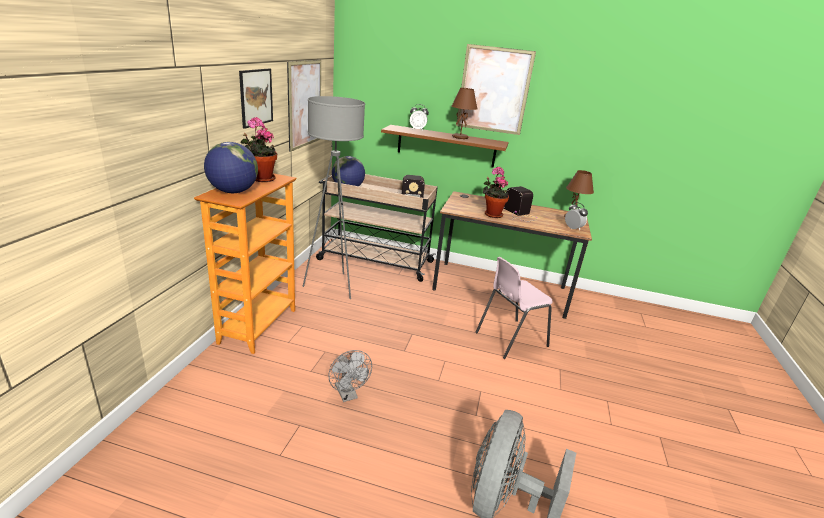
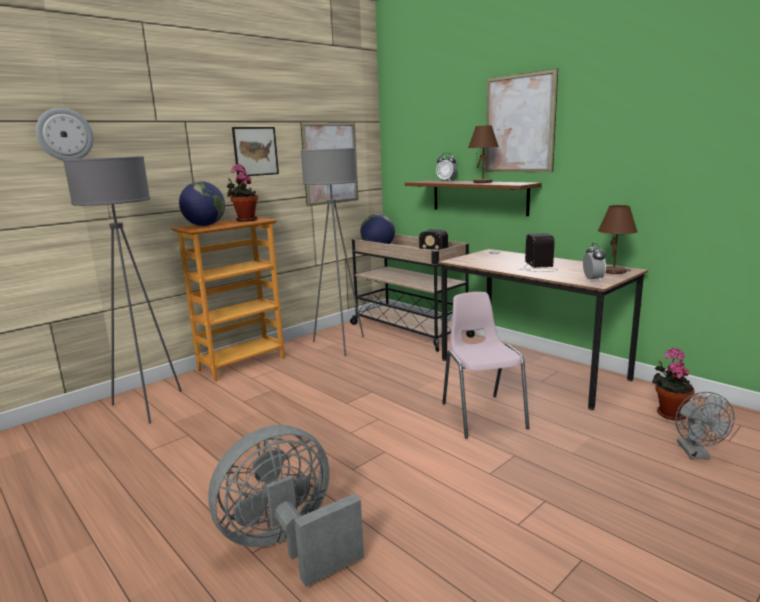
camera: 35 degrees right, 10 degrees down
grey fan [328,350,372,402] -> grey fan moved to [675,392,735,459]
pink chair [476,257,552,359] -> pink chair turned 75 degrees clockwise [442,292,529,439]
potted plant [483,167,509,218] -> potted plant moved to [652,348,695,420]
none -> wall clock [36,108,94,160]
none -> grey floor lamp [63,156,182,424]

